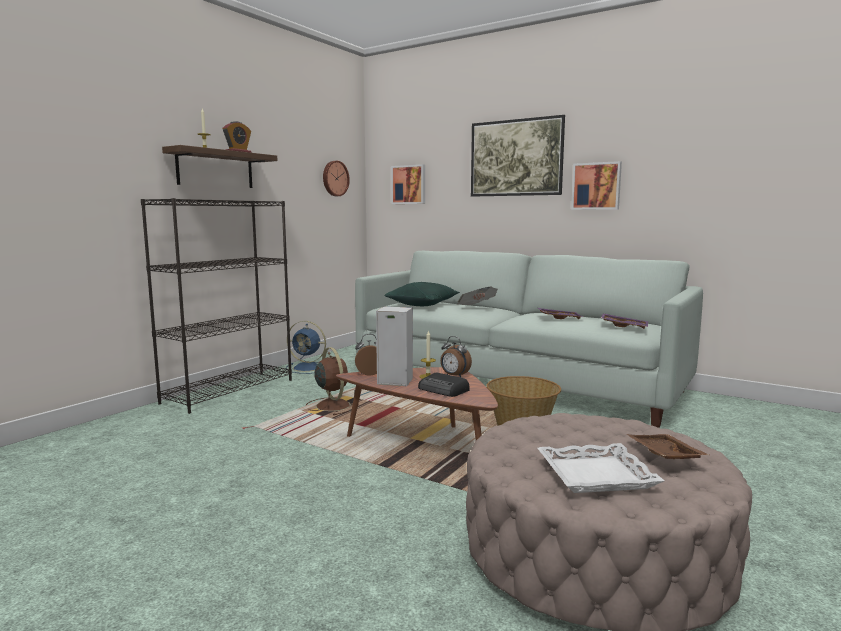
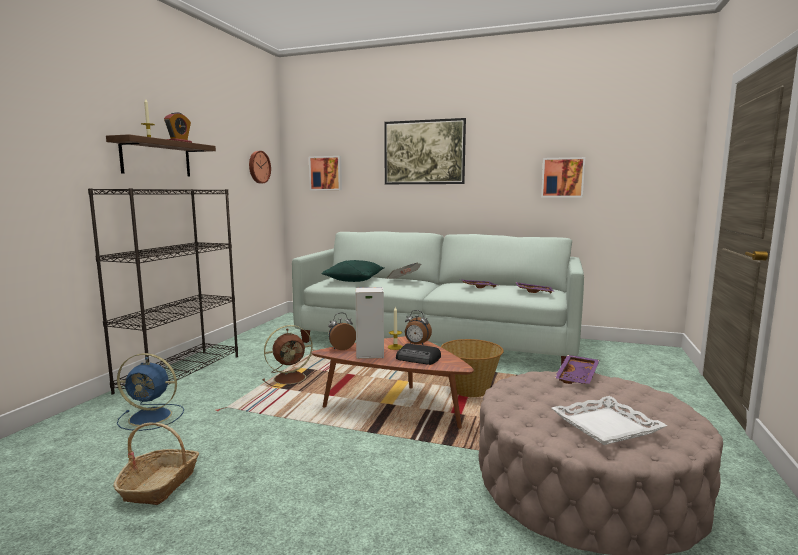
camera: 15 degrees left, 0 degrees up
blue fan [286,321,326,374] -> blue fan moved to [117,353,184,431]
brown fan [305,347,359,415] -> brown fan turned 105 degrees clockwise [262,325,315,388]
picture [571,161,622,210] -> picture moved to [541,157,585,198]
brown tray [627,434,709,459] -> none
none -> basket [113,422,199,505]
none -> purple tray [555,355,599,384]

